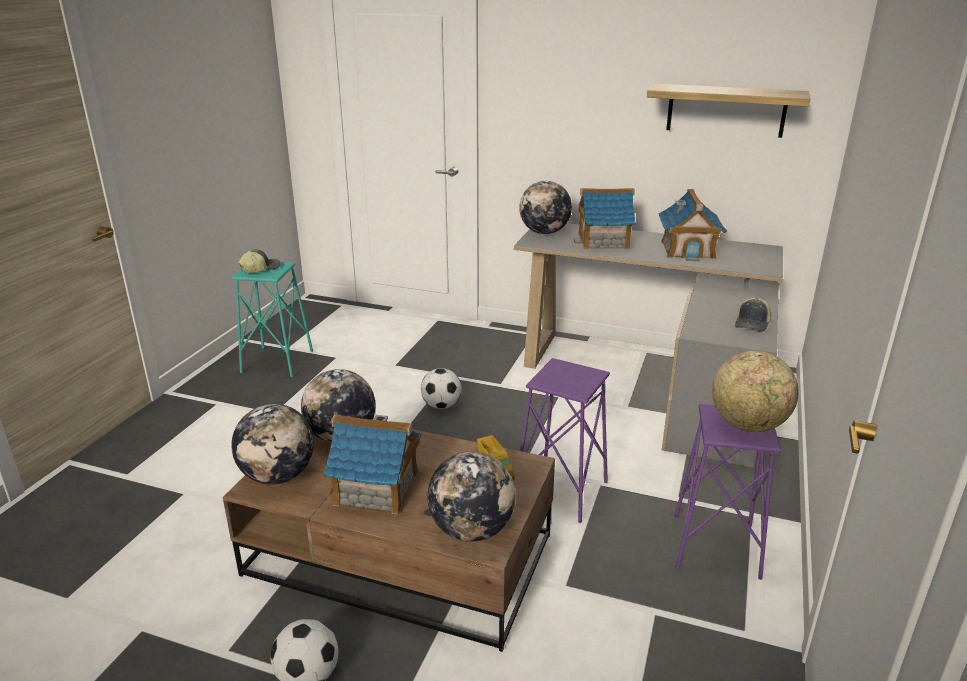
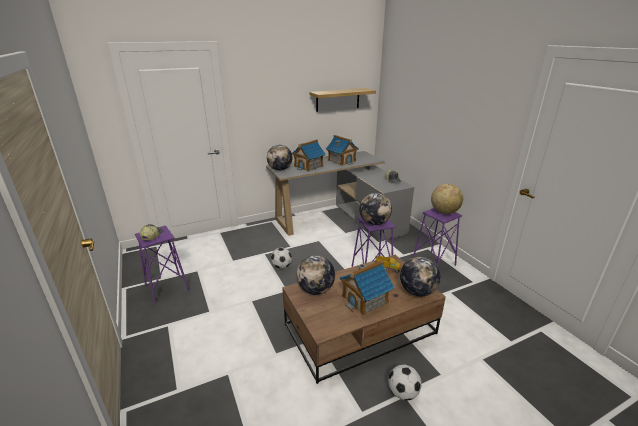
camera: 45 degrees left, 0 degrees up
turquoise stool [231,262,313,377] -> purple stool [135,226,189,305]
globe [231,404,314,484] -> globe moved to [359,193,392,225]

